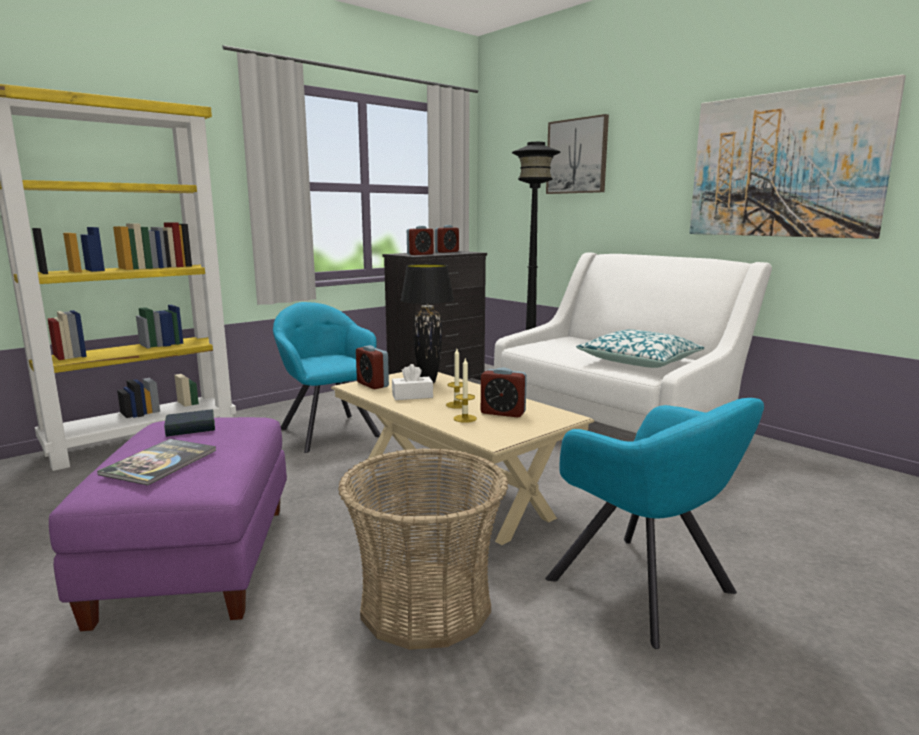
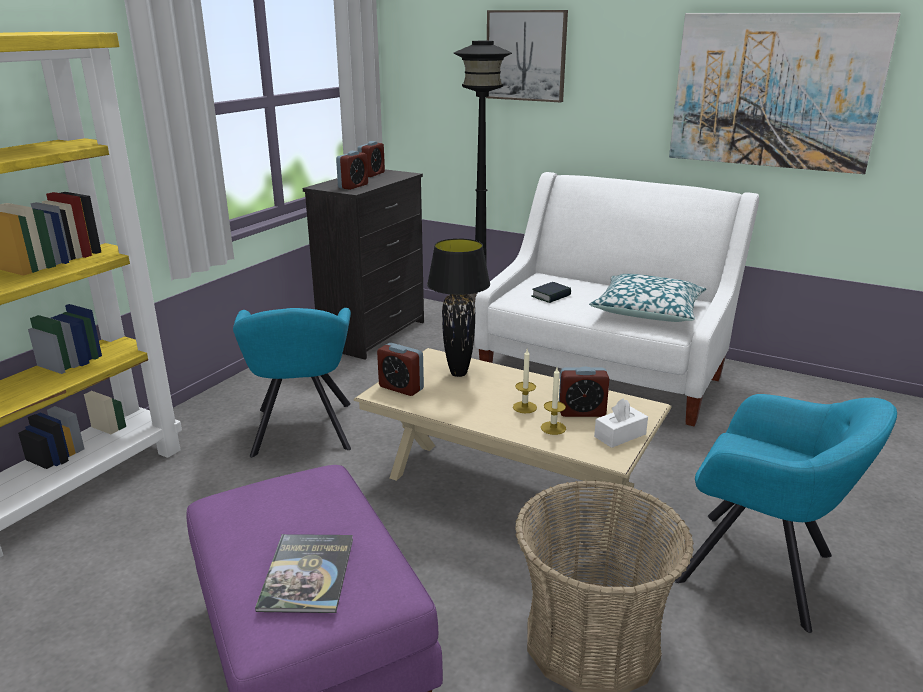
camera: 20 degrees left, 10 degrees up
book [164,409,215,437] -> book moved to [532,282,571,303]
turquoise armchair [273,302,380,453] -> turquoise armchair turned 135 degrees counterclockwise [233,308,351,457]
white tissue box [392,364,433,400] -> white tissue box moved to [594,398,648,448]

